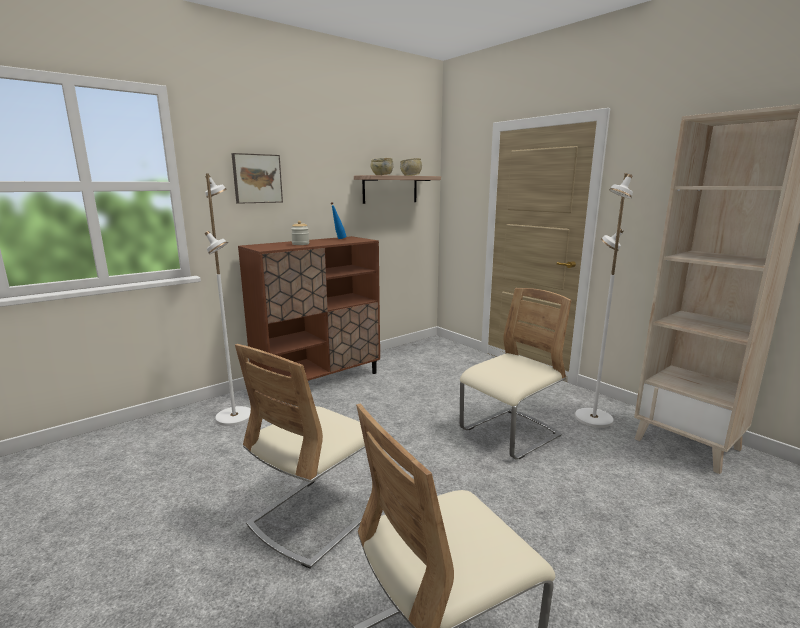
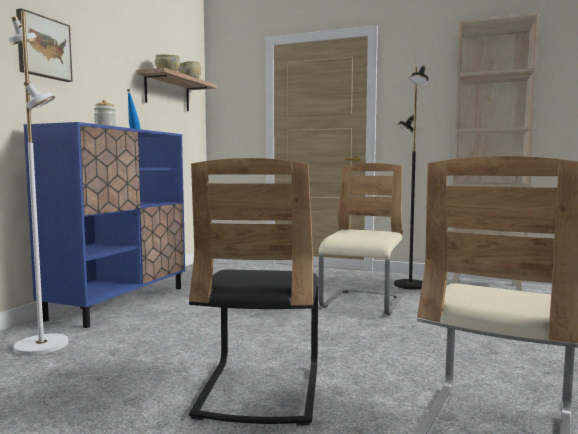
camera: 30 degrees left, 10 degrees down
beige chair [235,344,383,569] -> black chair [189,158,318,426]
brown cabinet [238,236,380,400] -> blue cabinet [24,122,185,328]
white floor lamp [575,173,633,428] -> black floor lamp [394,65,428,290]

